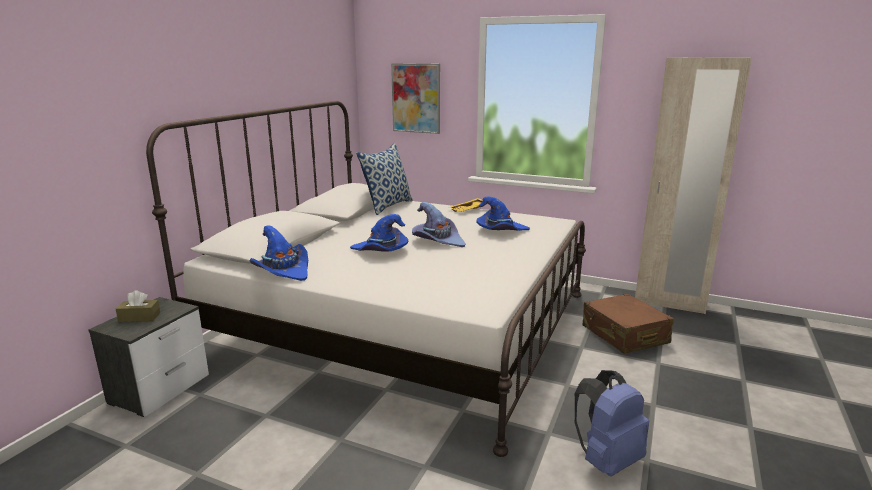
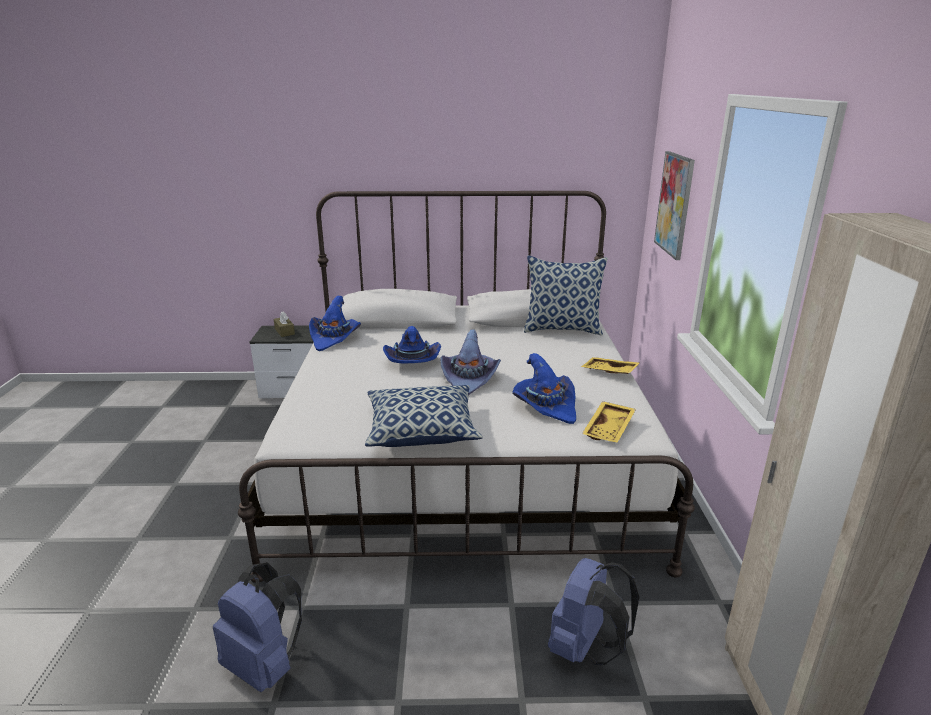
camera: 65 degrees right, 5 degrees up
brown suitcase [583,294,674,354] -> blue backpack [548,558,640,665]
none -> pillow [365,385,483,447]
none -> yellow tray [582,401,636,443]

